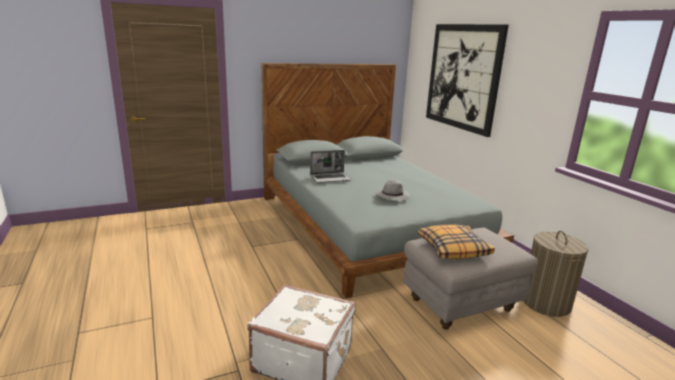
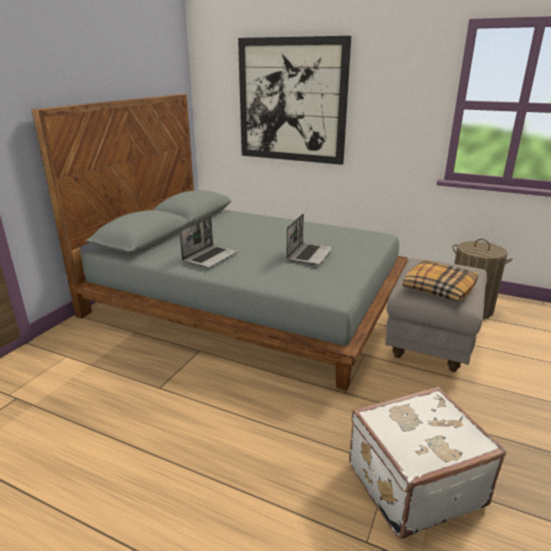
camera: 40 degrees left, 5 degrees up
grey hat [376,179,410,201] -> laptop [286,214,333,265]

